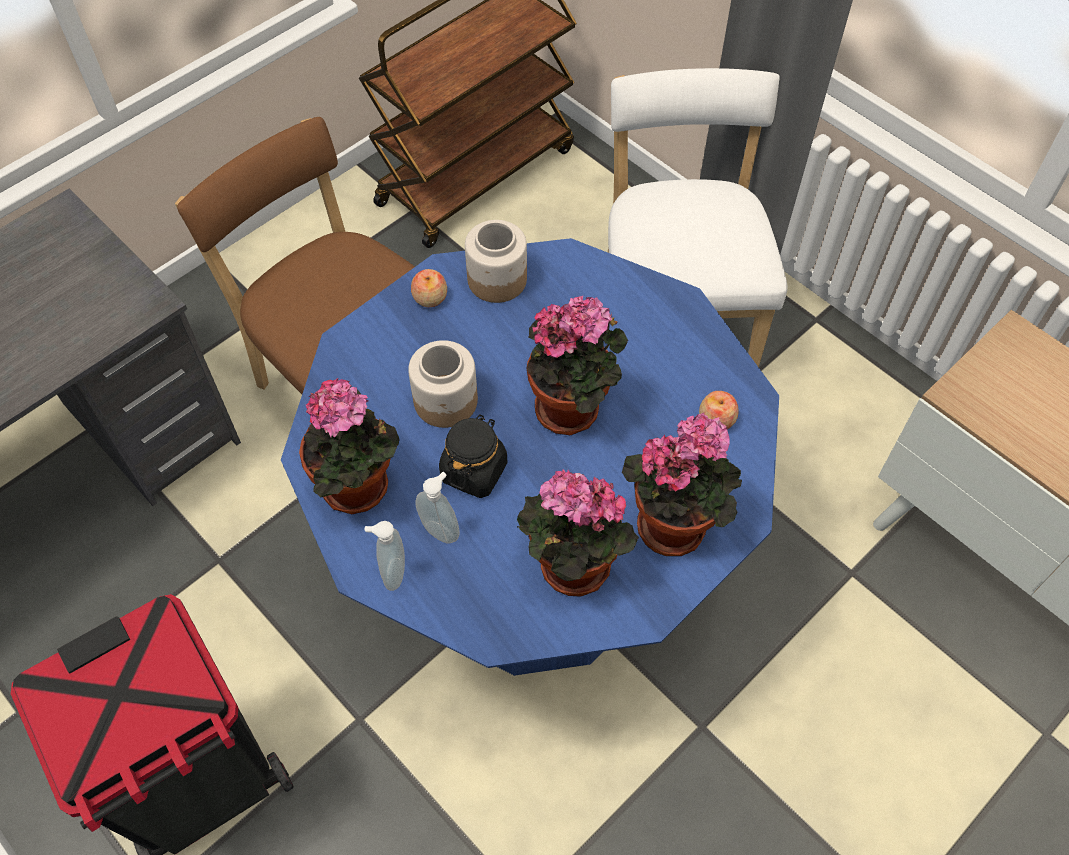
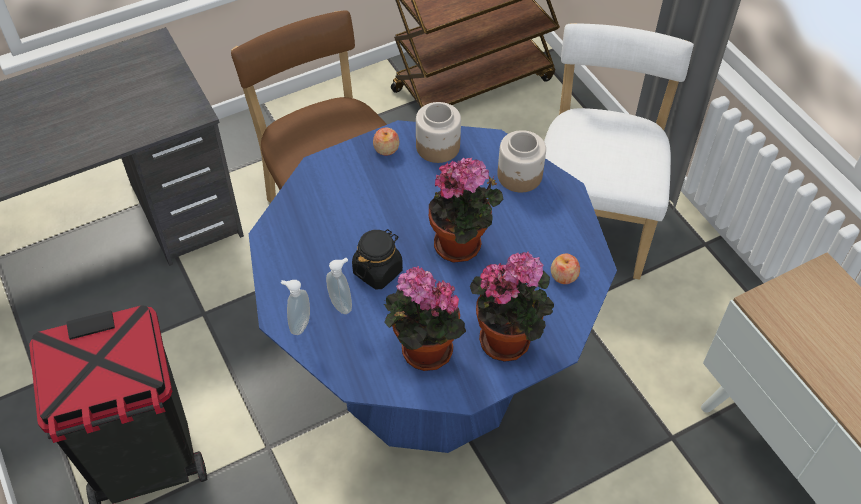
camera: 15 degrees right, 5 degrees down
potted plant [299,378,400,514] -> none
jar [408,340,478,428] -> jar moved to [497,130,546,192]

